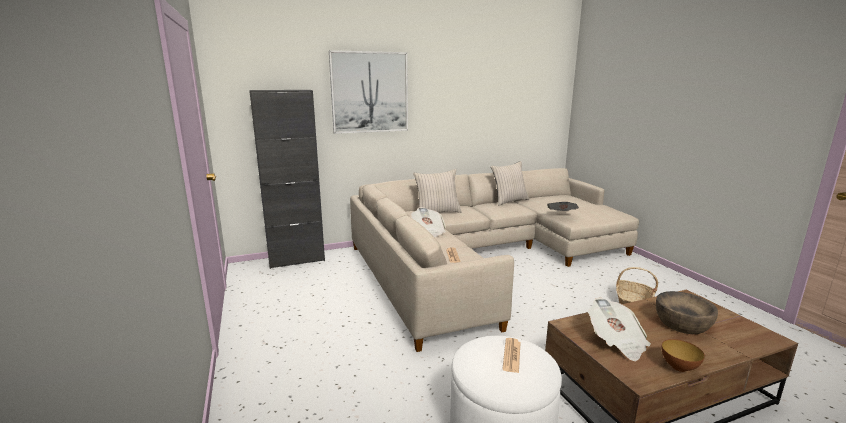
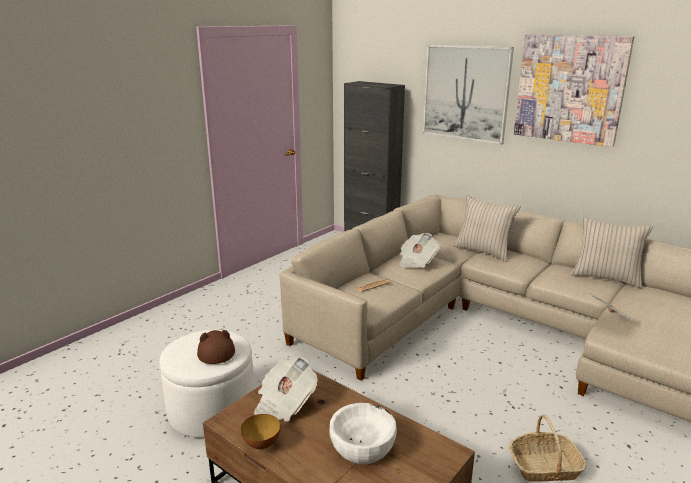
camera: 60 degrees right, 5 degrees up
newspaper [502,338,521,373] -> brown hat [197,330,235,364]
brown bowl [656,291,718,334] -> white bowl [329,403,397,464]
none -> picture [514,34,634,147]

